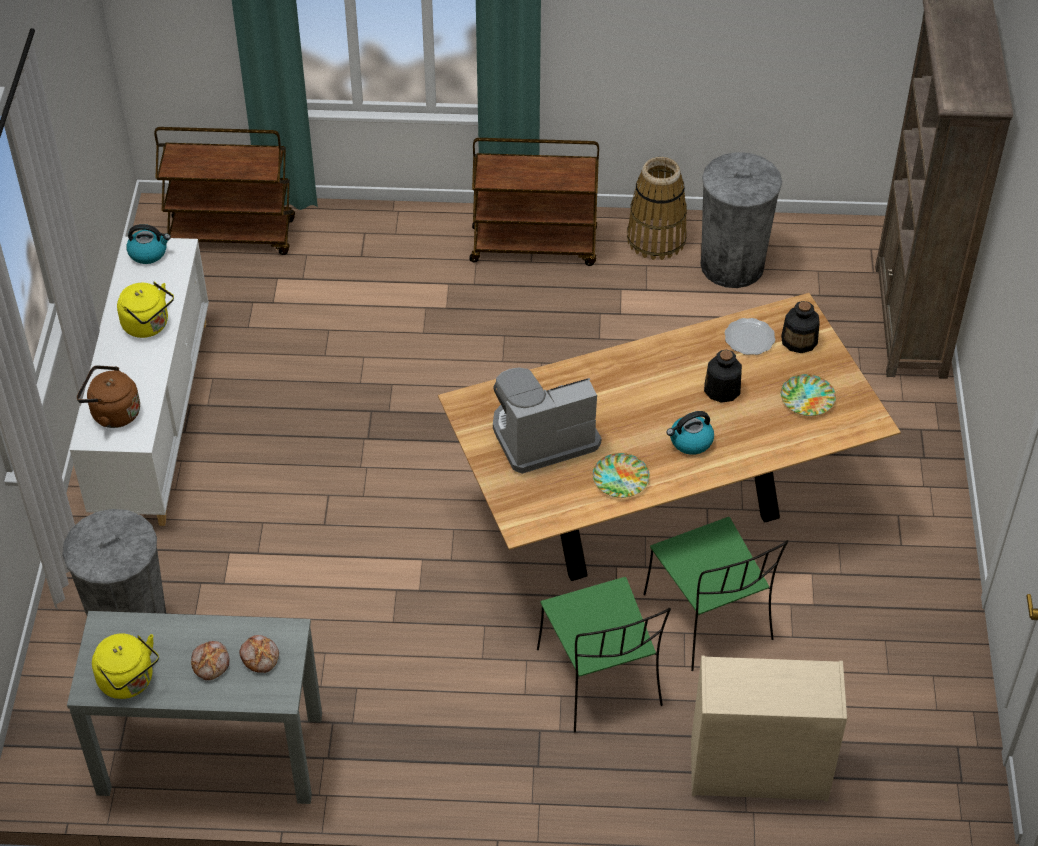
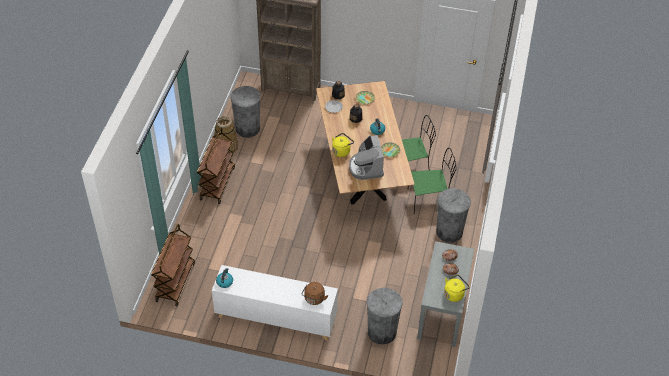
camera: 80 degrees left, 0 degrees up
yellow kettle [117,282,174,338] -> yellow kettle moved to [332,133,354,157]
beige dresser [691,656,847,802] -> none
none -> grey trash can [436,188,471,243]

